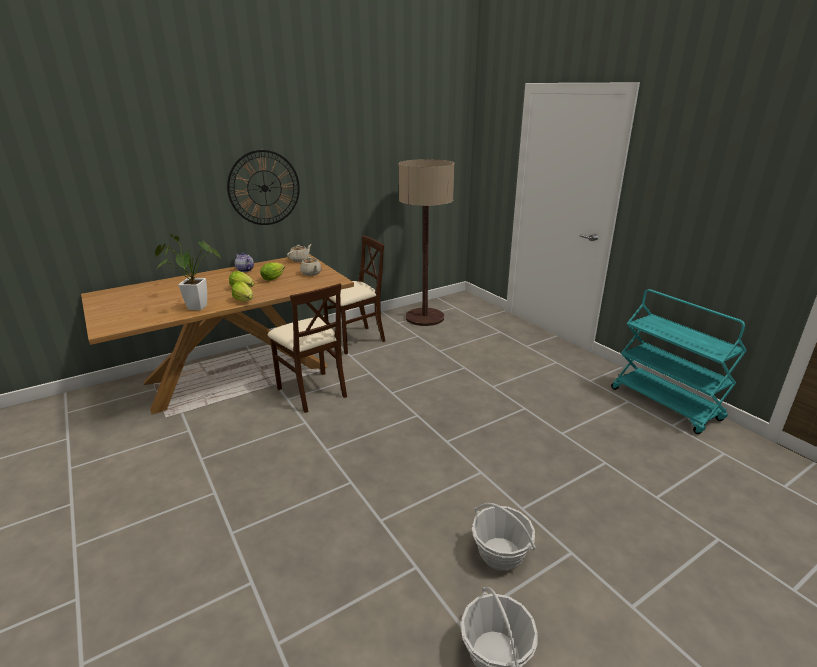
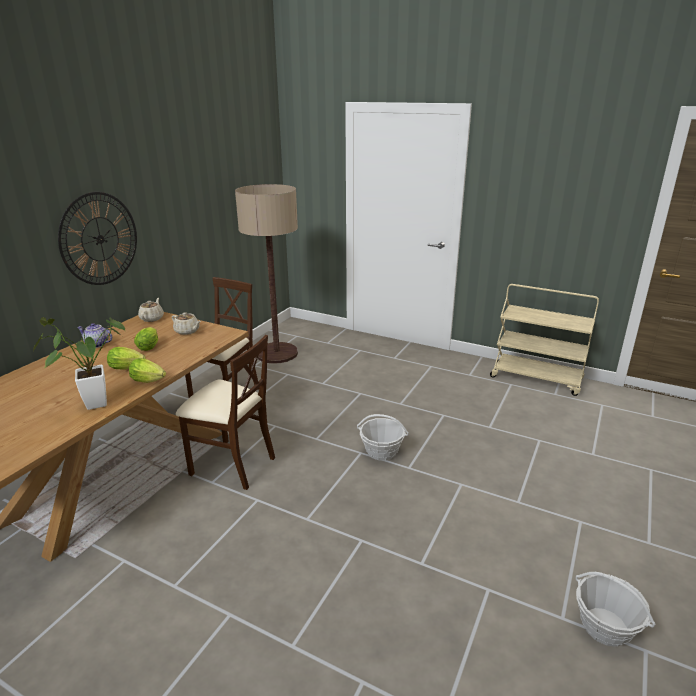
camera: 30 degrees left, 0 degrees up
basket [472,503,536,571] -> basket moved to [357,414,409,461]
turquoise cart [611,289,747,434] -> beige cart [490,284,599,396]

